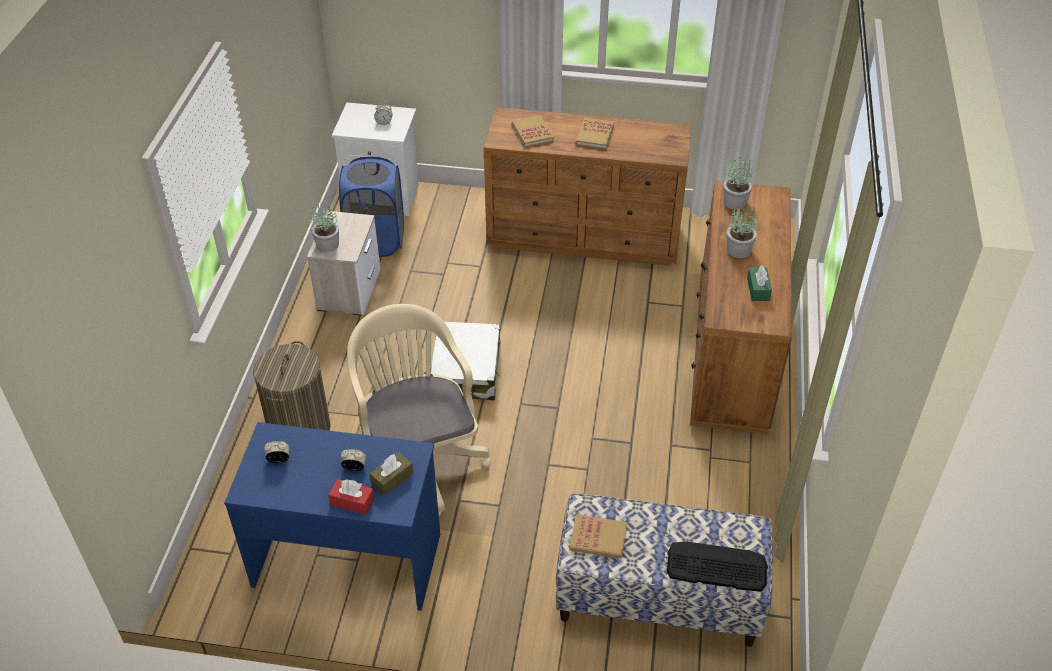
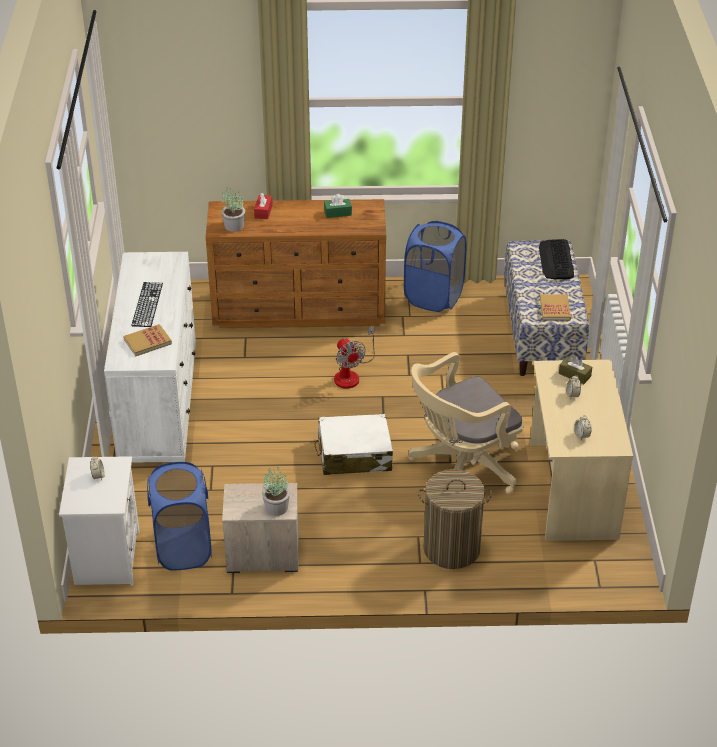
camera: 100 degrees left, 5 degrees down
blue desk [224,422,440,611] -> beige desk [530,360,633,541]
red tissue box [328,479,374,515] -> red tissue box moved to [254,193,273,219]
brown dresser [484,107,692,266] -> white dresser [104,252,196,463]
book [576,118,614,149] -> keyboard [131,282,163,327]
potted plant [727,204,757,258] -> none
none -> fan [334,326,375,389]
none -> blue laundry basket [404,221,466,312]

